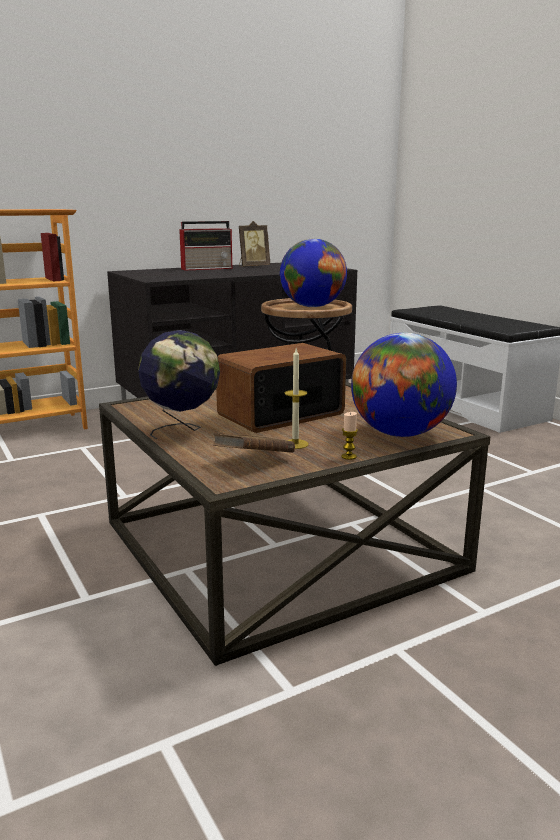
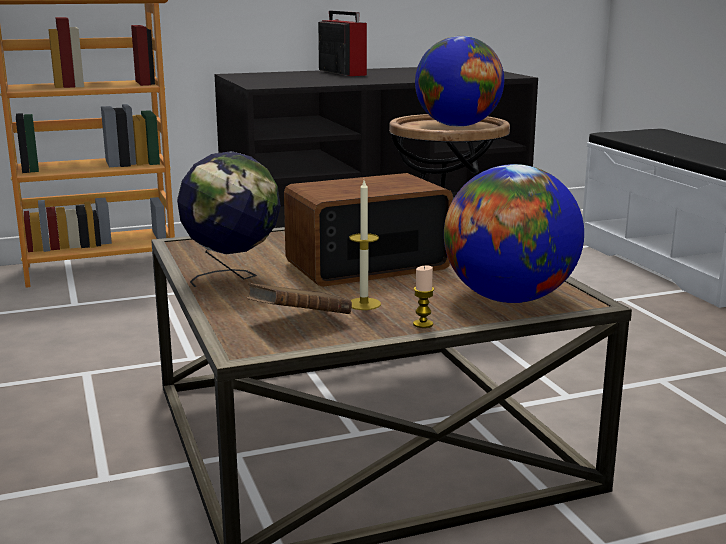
camera: 10 degrees right, 0 degrees up
radio [179,221,233,271] -> radio turned 105 degrees counterclockwise [318,11,367,76]
picture frame [239,221,270,267] -> none

